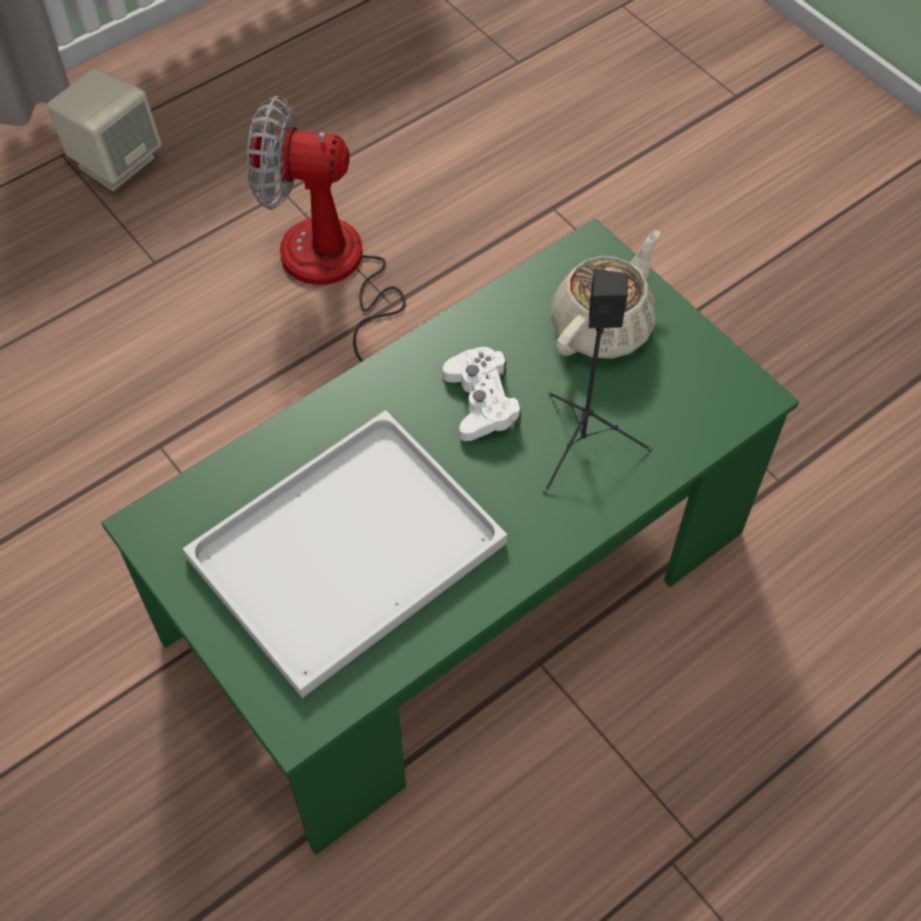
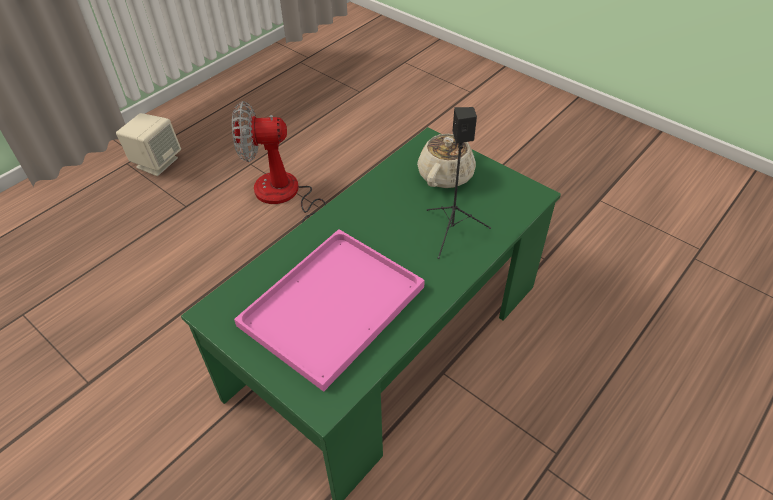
camera: 10 degrees left, 10 degrees down
white tray [182,410,507,698] -> pink tray [234,229,425,392]
white game controller [443,347,521,441] -> none

